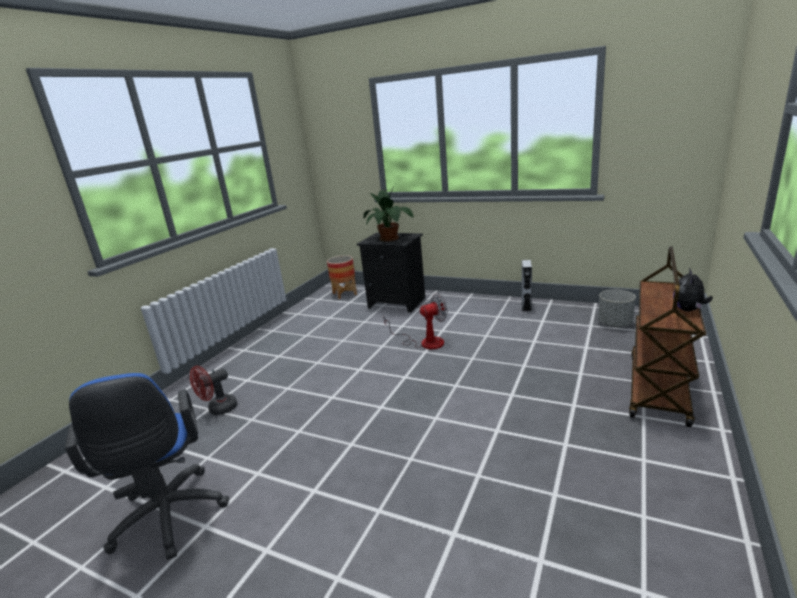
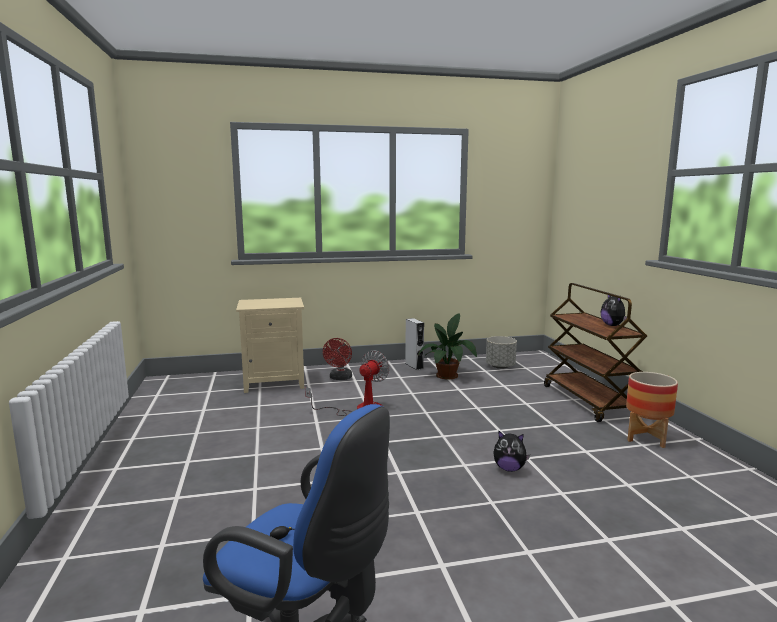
camera: 40 degrees left, 10 degrees down
red fan [190,366,237,415] -> red fan moved to [323,338,352,380]
planter [327,255,357,299] -> planter moved to [626,372,678,448]
black nightstand [357,232,425,313] -> beige nightstand [236,298,304,393]
potted plant [364,181,414,241] -> potted plant moved to [418,314,477,380]
none -> plush toy [493,431,530,472]

